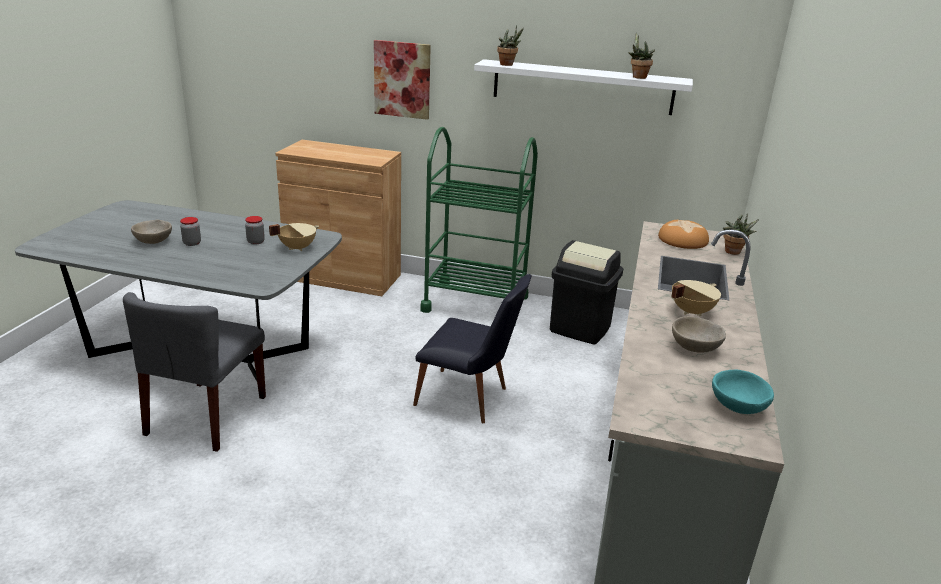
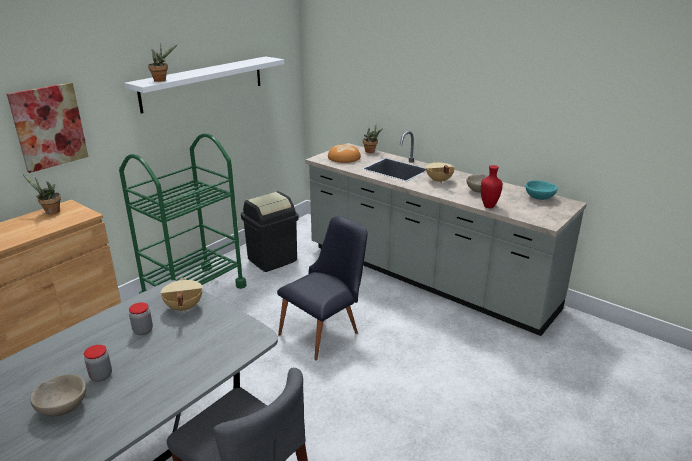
camera: 65 degrees left, 0 degrees up
potted plant [628,33,655,79] -> potted plant moved to [23,174,61,214]
none -> red vase [481,165,503,208]

